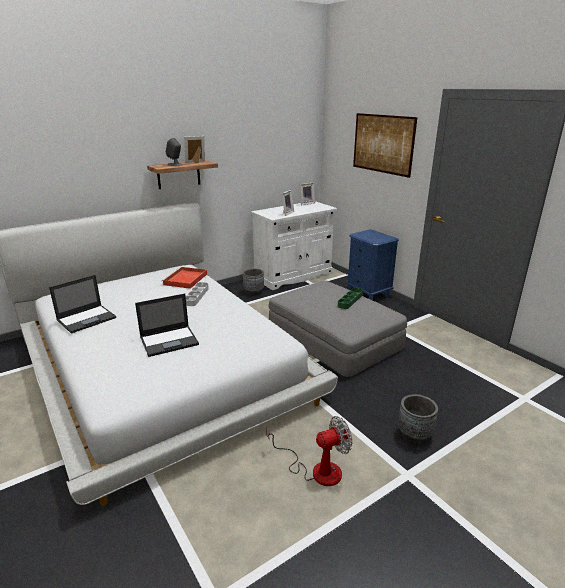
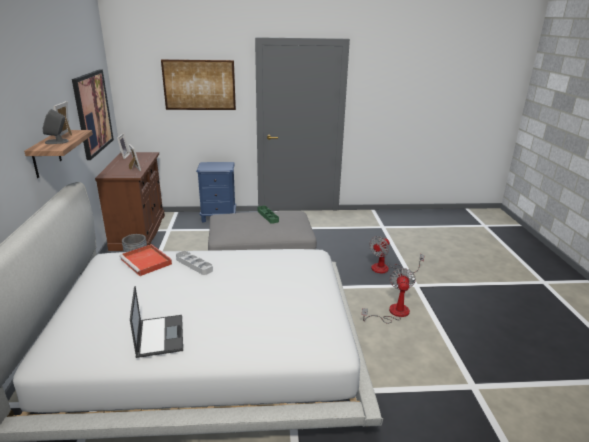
camera: 60 degrees left, 0 degrees up
laptop [135,294,199,357] -> none
white cabinet [251,201,337,290] -> brown cabinet [95,152,165,251]
grey planter [398,394,438,443] -> fan [369,236,425,273]
none -> picture [72,69,114,160]

